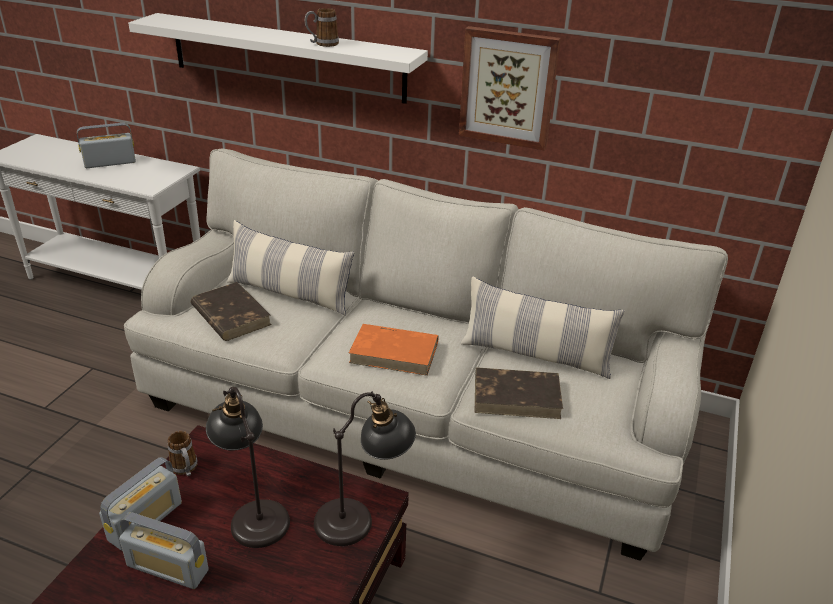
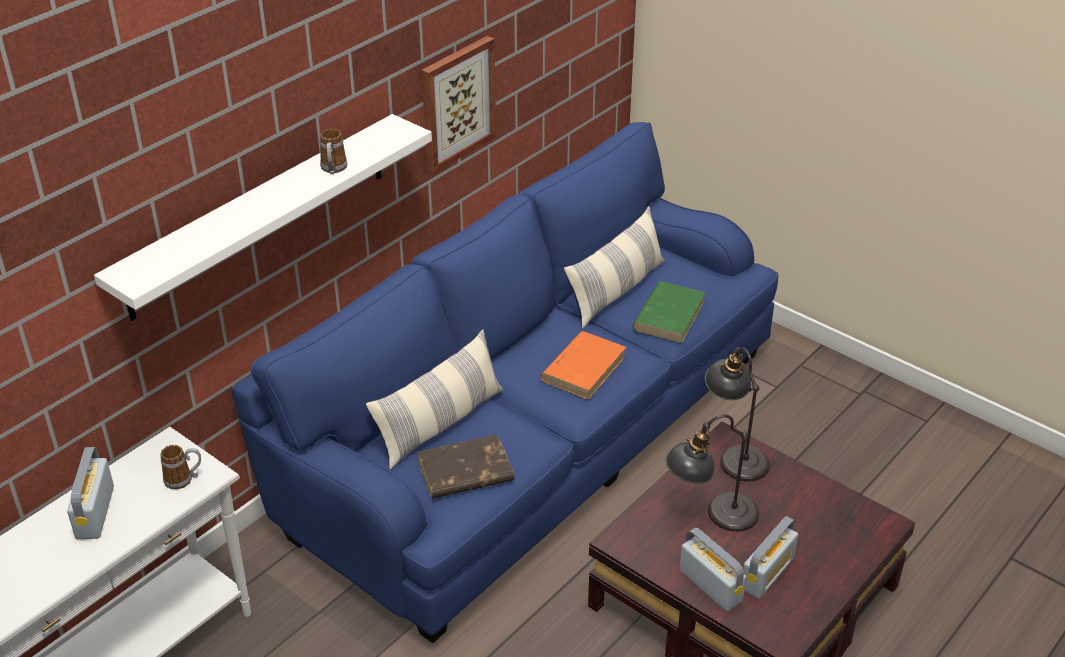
camera: 70 degrees left, 5 degrees up
white sofa [124,148,728,561] -> blue sofa [232,122,778,643]
mug [168,431,198,476] -> mug moved to [160,445,201,489]
brown book [475,367,563,419] -> green book [633,281,706,343]

